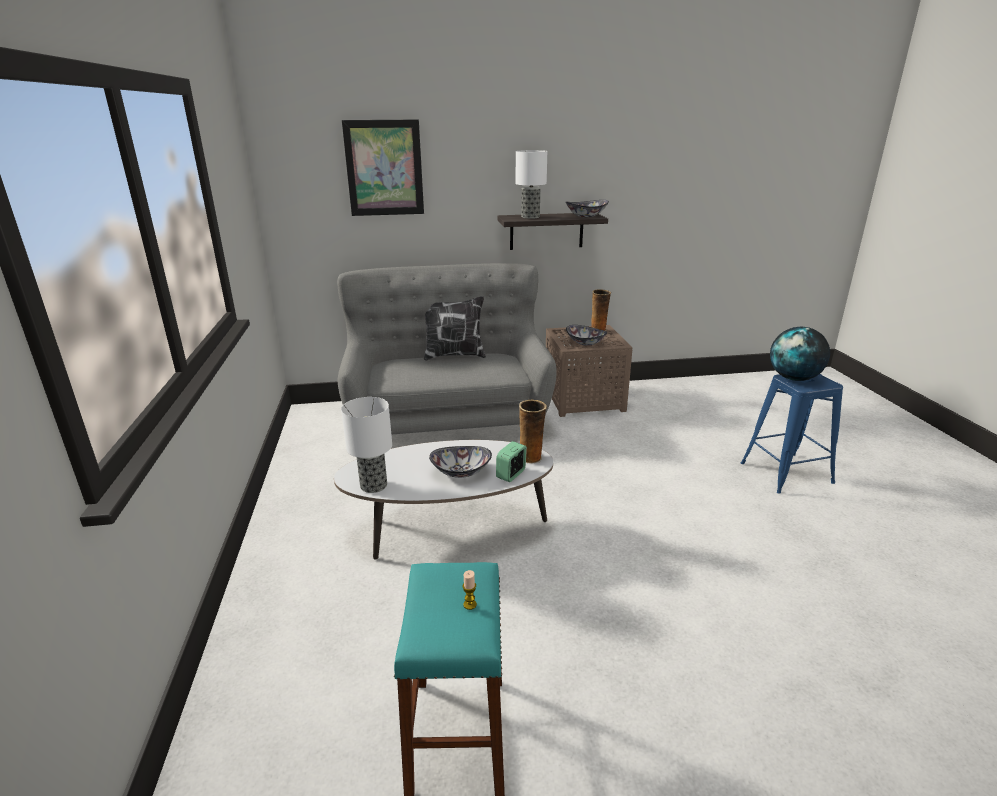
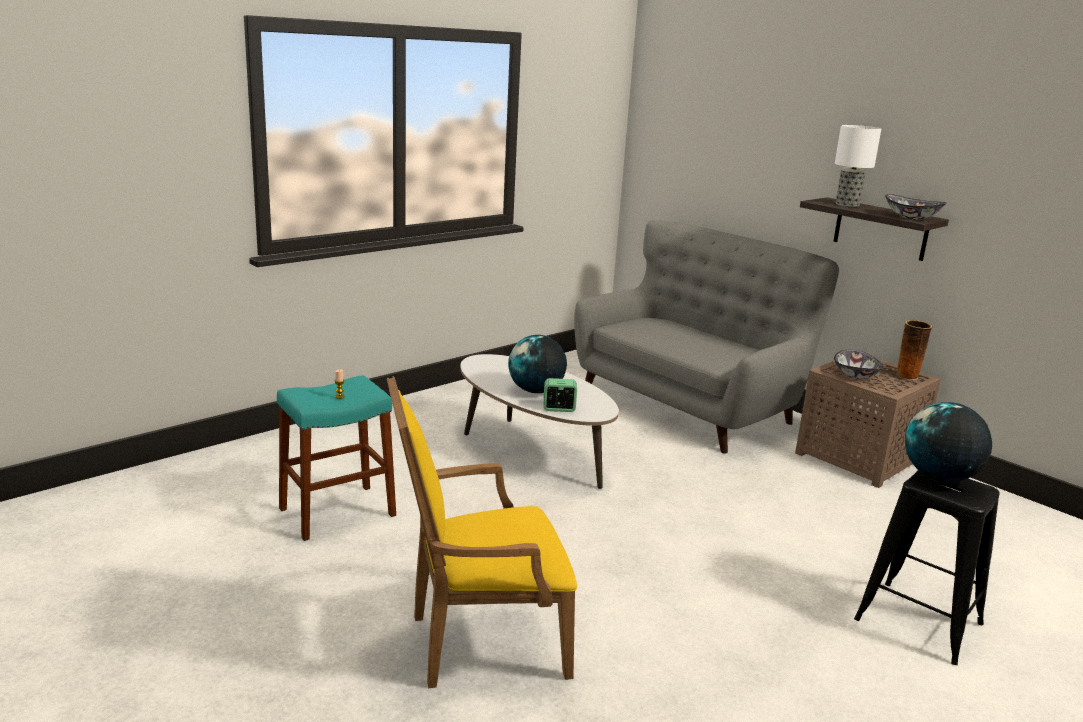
camera: 55 degrees right, 5 degrees down
table lamp [341,397,392,493] -> none
picture [342,119,424,216] -> none
pillow [424,296,486,361] -> none
bowl [429,446,492,478] -> globe [508,335,567,393]
vase [519,400,547,464] -> none
blue stool [741,374,843,494] -> black stool [854,470,1000,665]
none -> yellow armchair [387,376,577,688]

